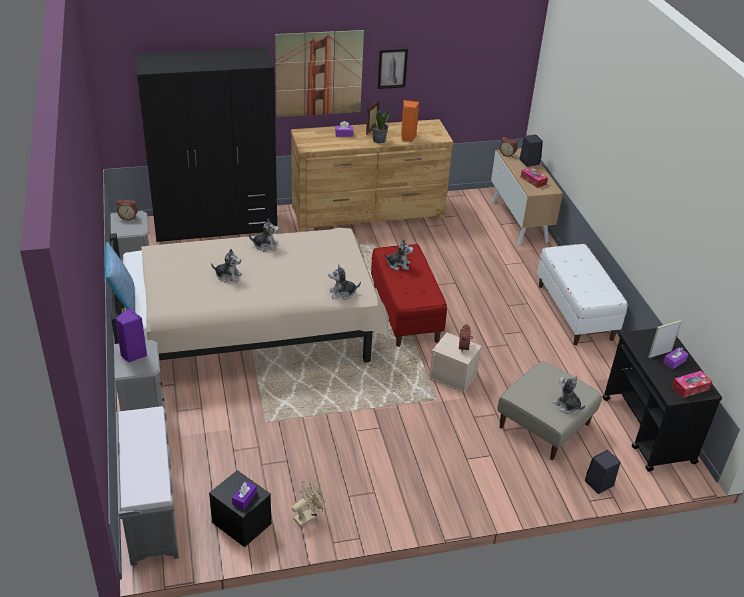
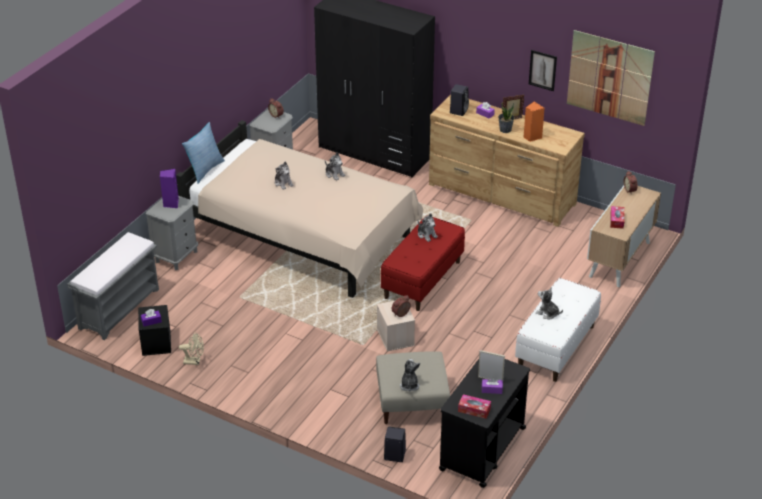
camera: 45 degrees right, 0 degrees up
picture [275,30,364,117] -> picture moved to [567,30,655,126]
plush toy [329,264,361,300] -> plush toy moved to [536,287,563,319]
black speaker [520,134,543,167] -> black speaker moved to [450,84,469,116]

